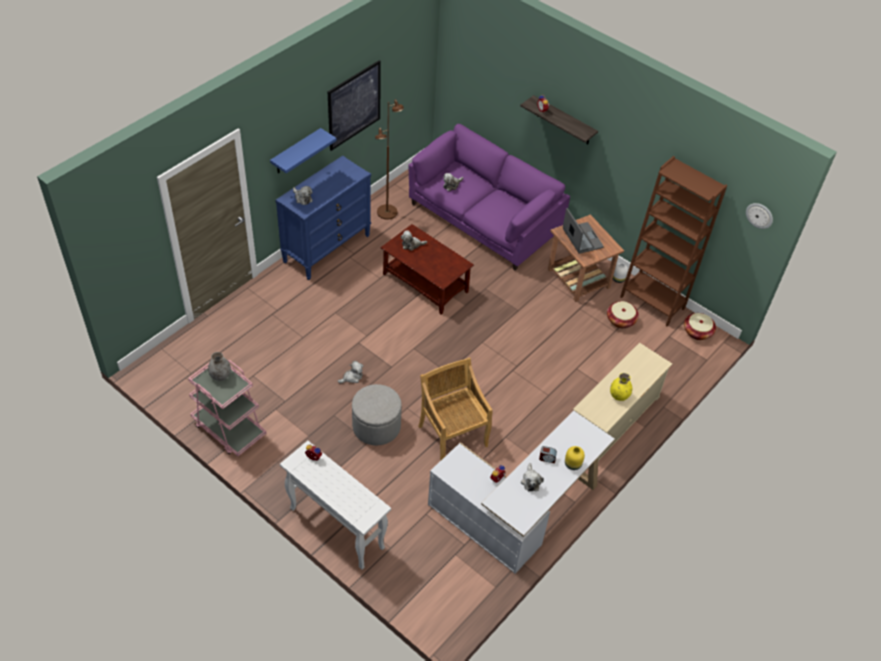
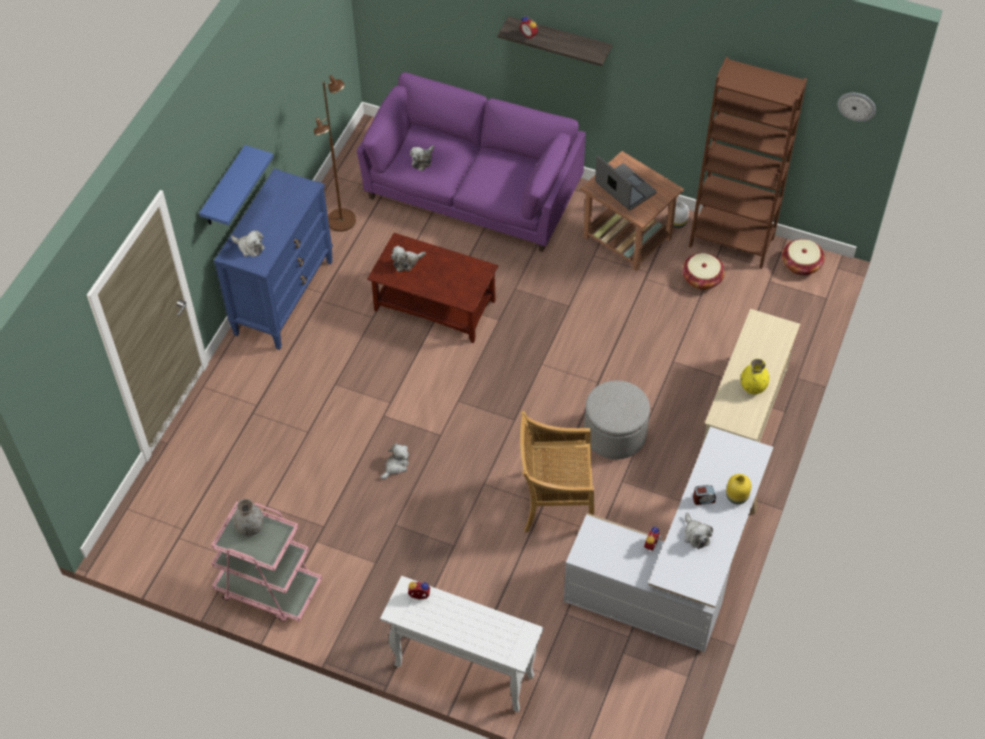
camera: 15 degrees left, 5 degrees up
picture [328,60,381,151] -> none
grey ottoman [352,384,402,446] -> grey ottoman moved to [584,380,650,459]
beige chair [418,357,493,461] -> beige chair turned 45 degrees counterclockwise [520,411,594,532]

